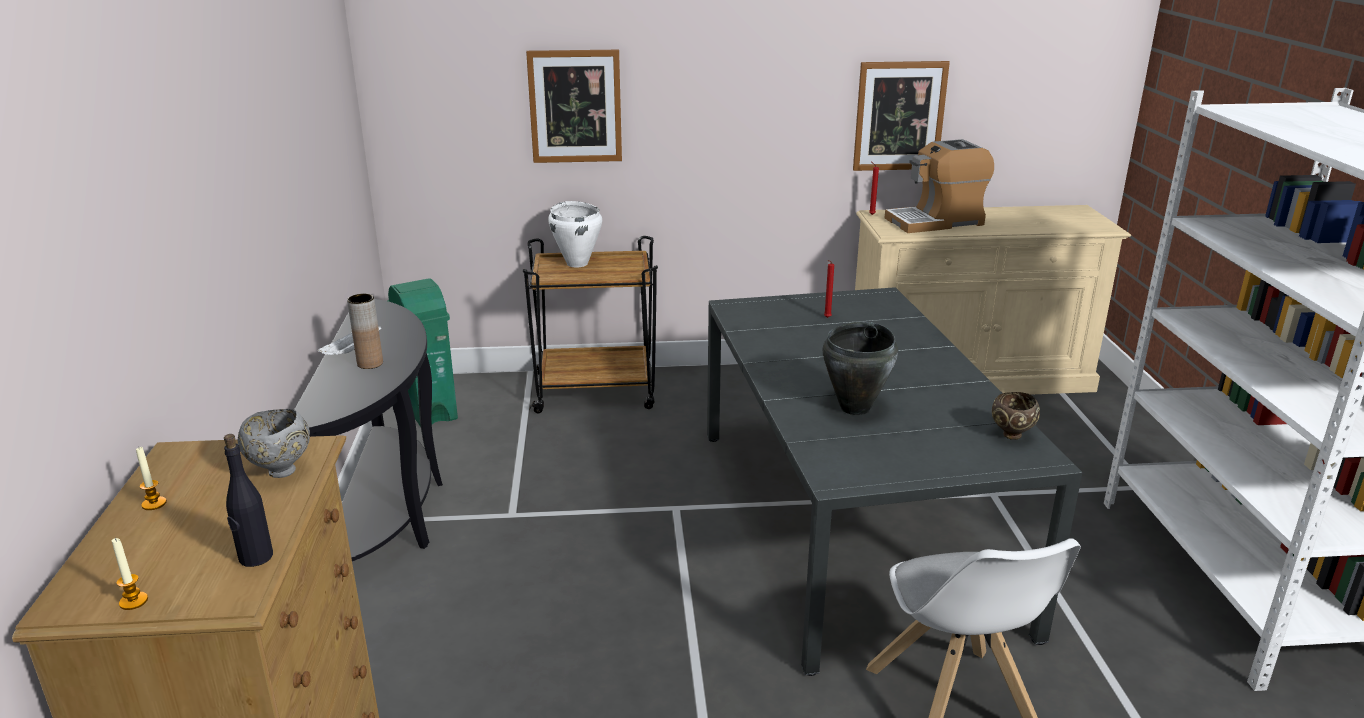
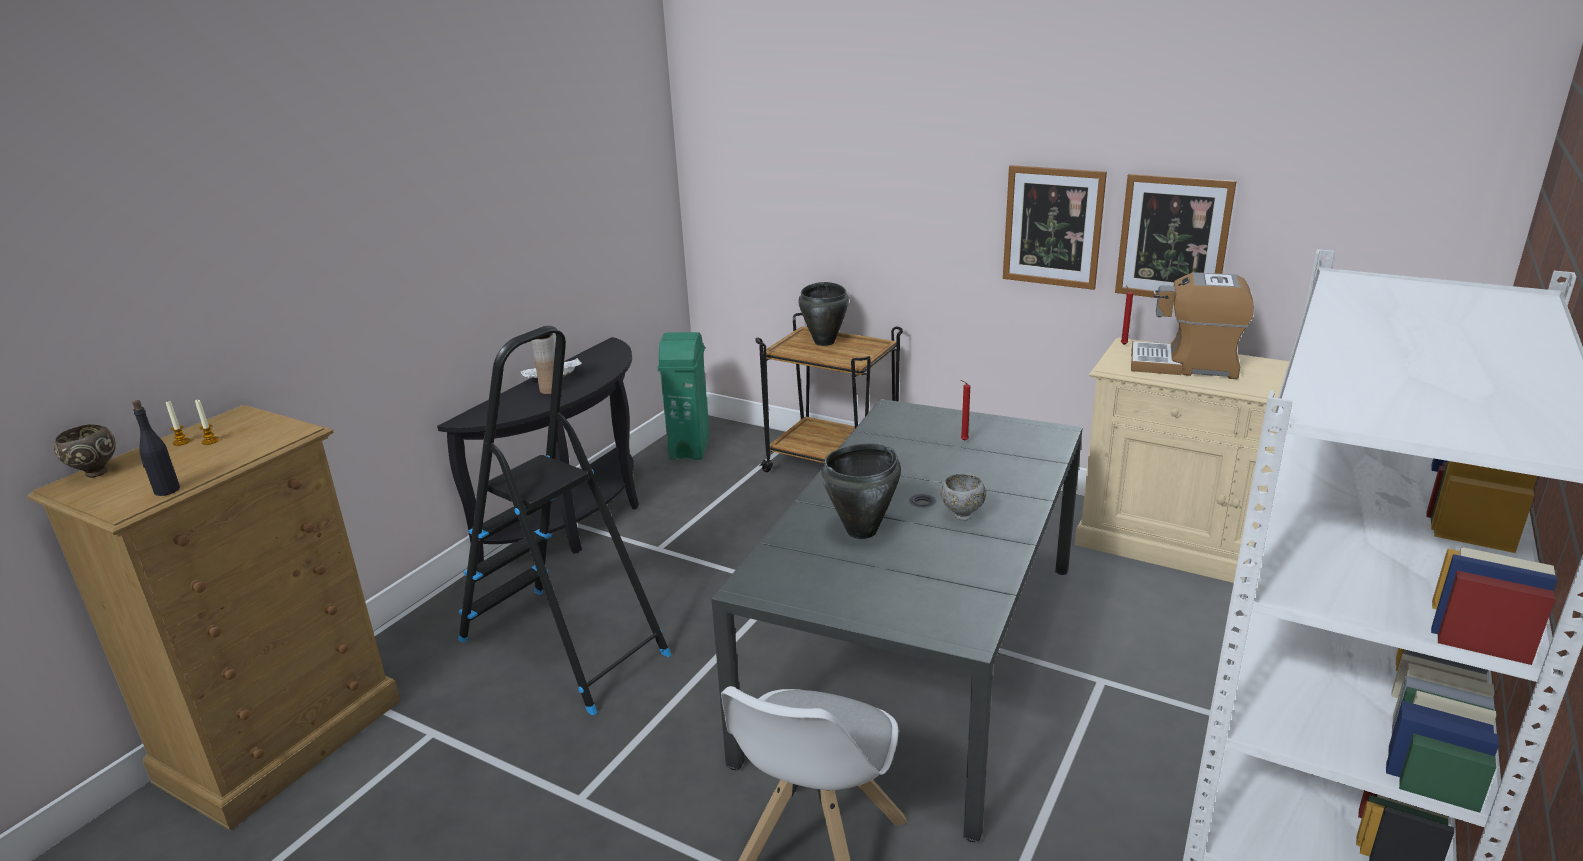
camera: 35 degrees right, 0 degrees up
candle [112,538,148,610] -> candle moved to [195,400,219,445]
grey bowl [238,409,310,478] -> grey bowl moved to [941,474,986,521]
picture [526,50,622,163] -> picture moved to [1003,165,1107,290]
white cooking pot [548,201,602,268] -> black cooking pot [798,282,849,346]
brown bowl [992,392,1040,440] -> brown bowl moved to [54,424,116,478]
none -> black step ladder [458,326,671,715]

